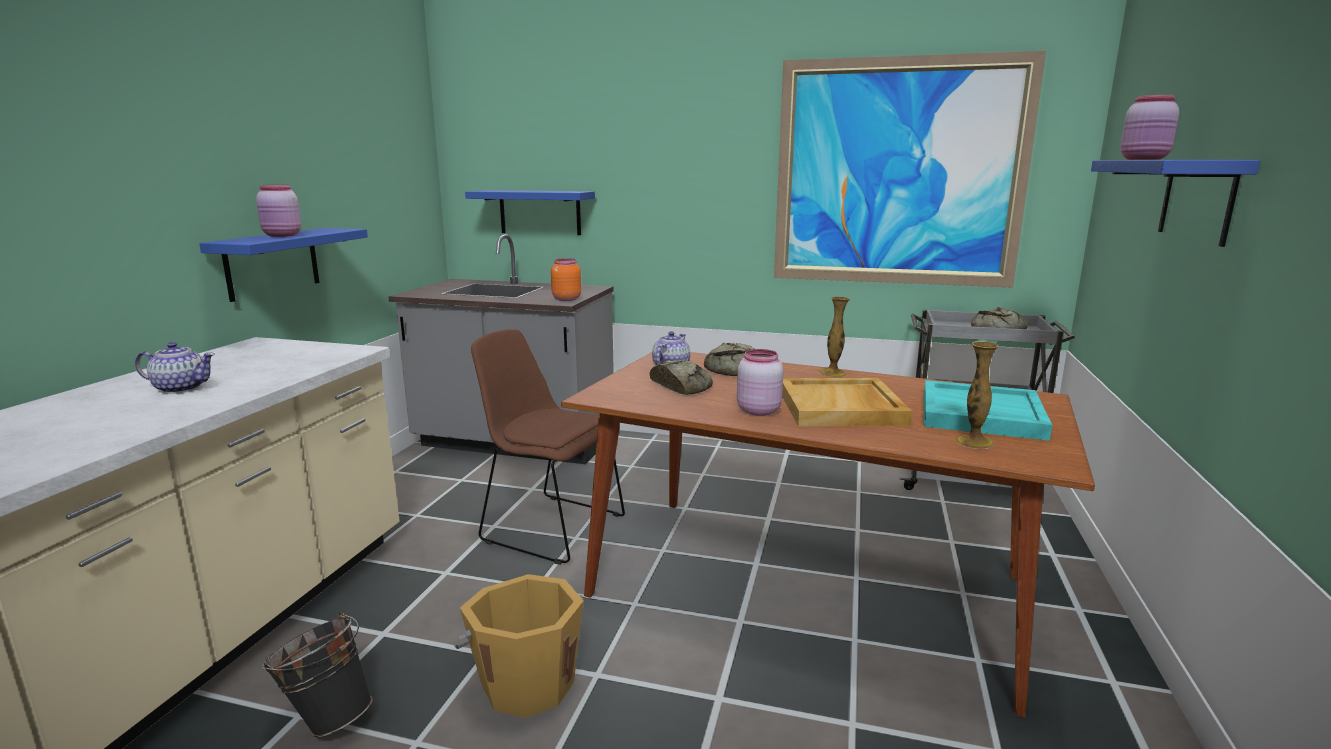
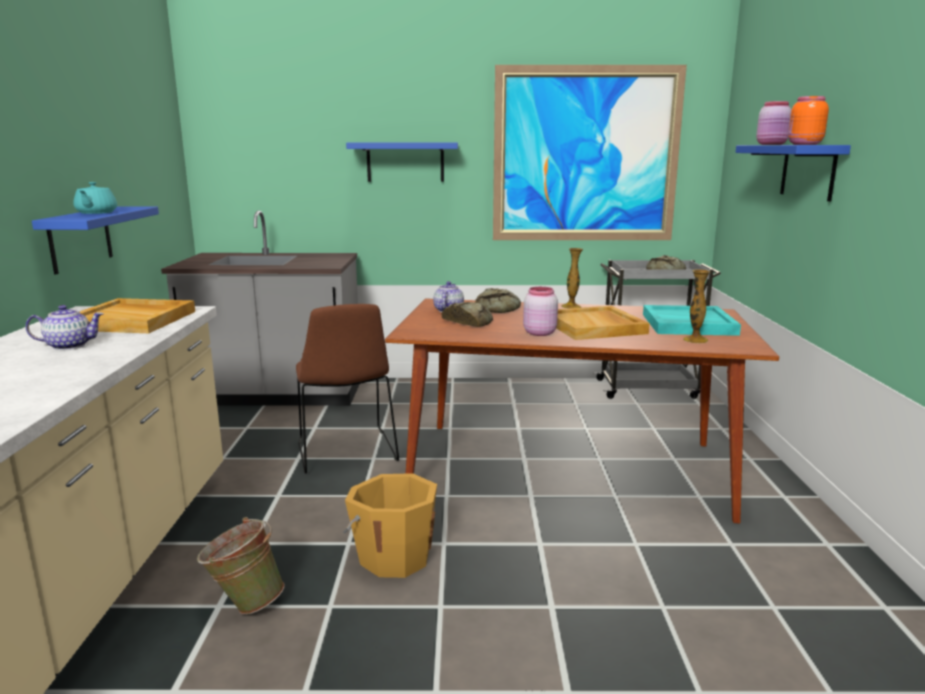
camera: 15 degrees left, 0 degrees up
pink jar [256,185,301,237] -> turquoise teapot [73,182,117,214]
black bucket [262,612,373,737] -> green bucket [197,517,285,615]
blue shelf [465,190,595,235] -> blue shelf moved to [346,142,458,182]
brown chair [471,329,625,565] -> brown chair turned 120 degrees counterclockwise [296,304,399,474]
orange jar [551,258,581,301] -> orange jar moved to [788,96,829,145]
none -> beige tray [80,298,195,333]

